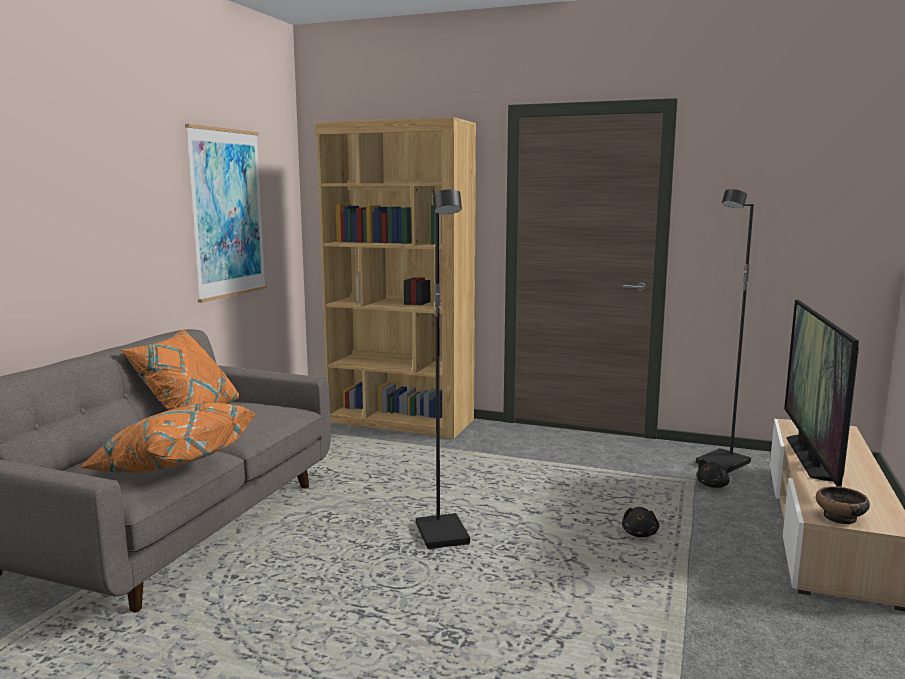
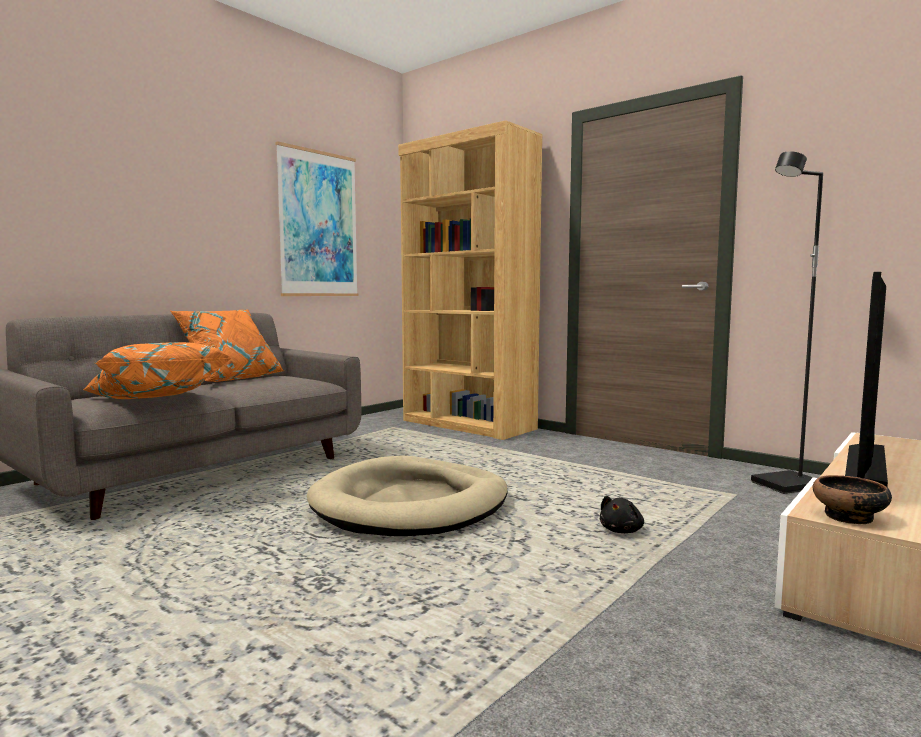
camera: 20 degrees right, 5 degrees down
black floor lamp [416,189,470,549] -> beige dog bed [307,455,508,536]
black plush toy [697,459,730,488] -> none

